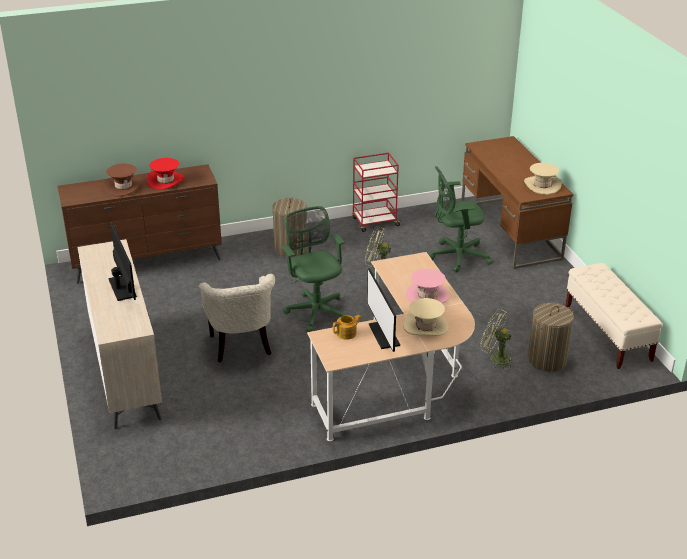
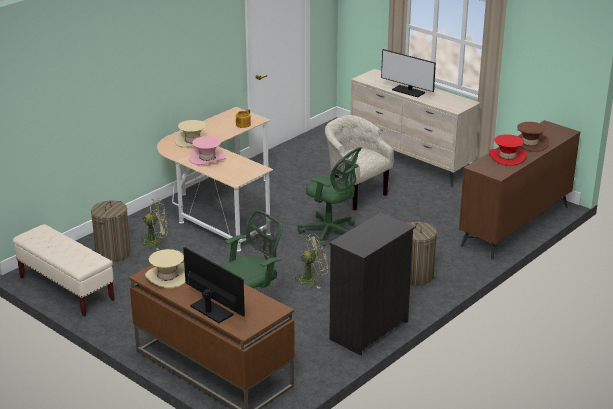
camera: 150 degrees right, 5 degrees down
red cart [352,153,402,232] -> black dresser [329,213,415,356]
monitor [367,268,400,352] -> monitor moved to [183,247,245,323]

